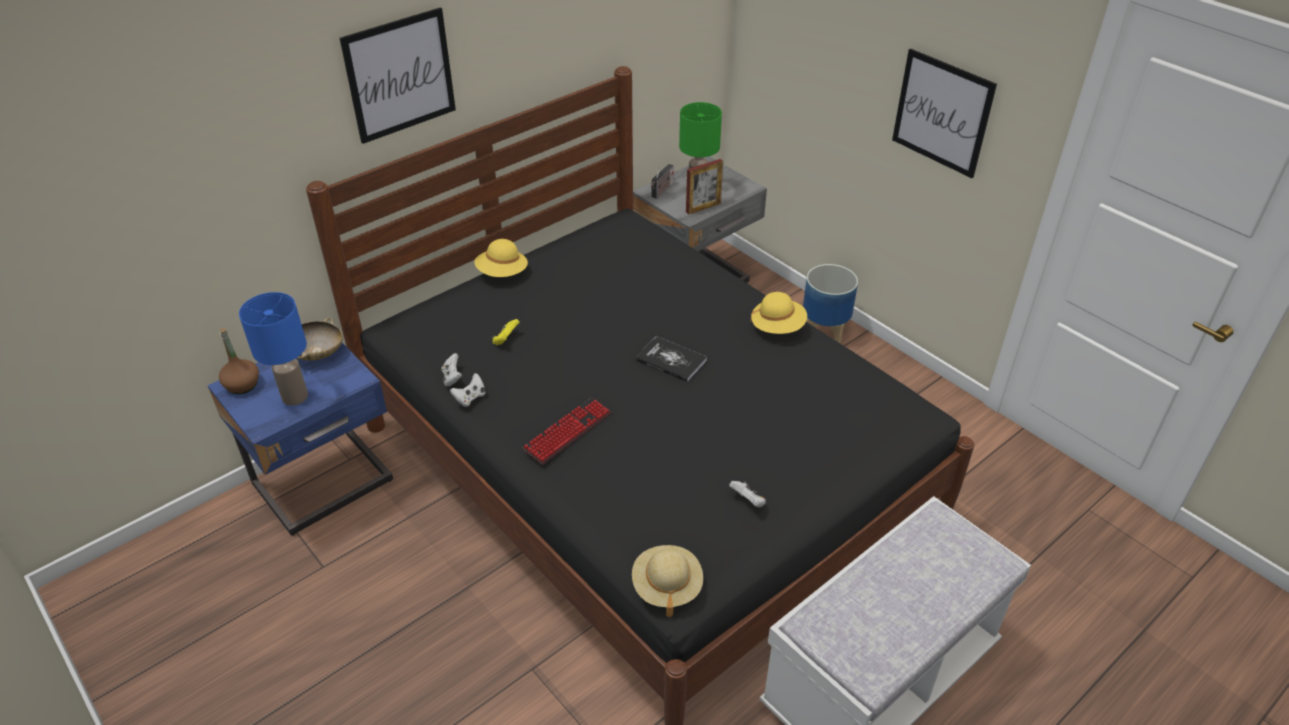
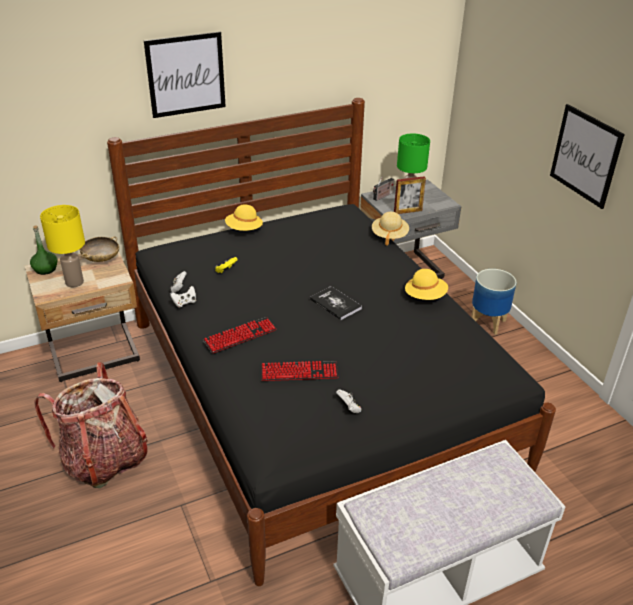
camera: 15 degrees right, 5 degrees down
blue nightstand [208,343,393,536] -> beige nightstand [25,252,140,382]
brown bottle [219,327,259,394] -> green bottle [30,225,58,275]
blue table lamp [239,292,308,406] -> yellow table lamp [40,205,85,287]
beige hat [632,545,703,617] -> beige hat moved to [372,212,409,246]
none -> backpack [34,362,148,488]
none -> keyboard [261,361,338,381]

